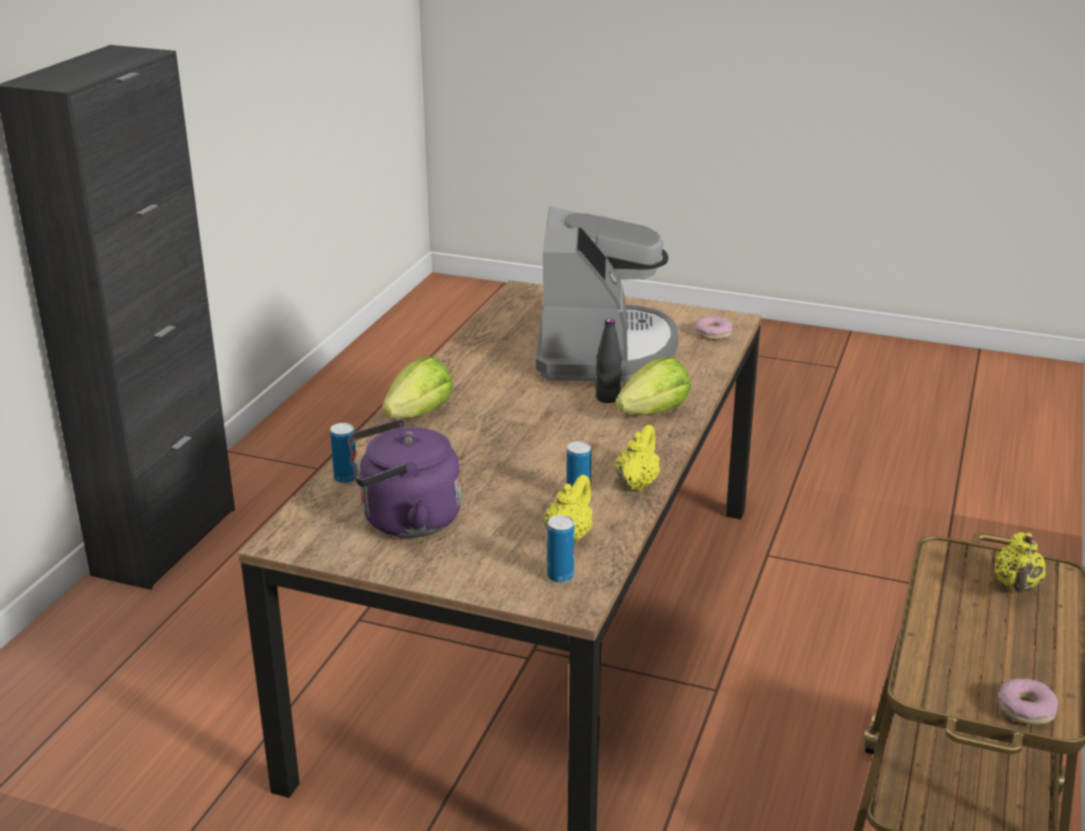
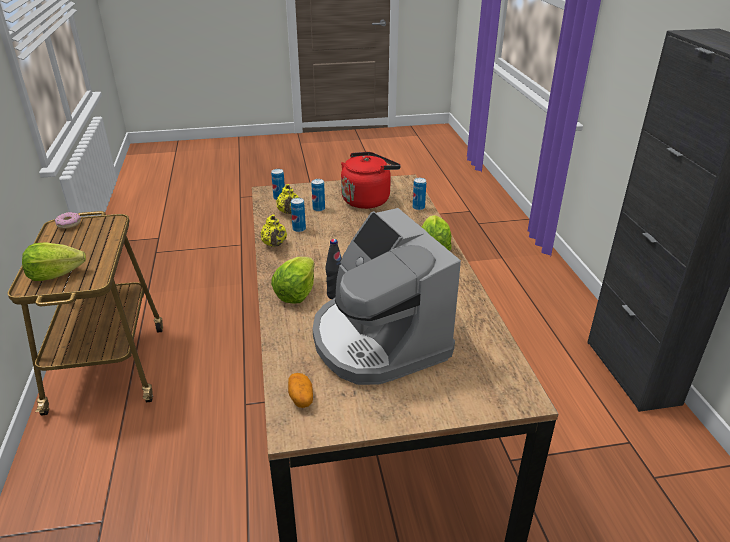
camera: 150 degrees right, 5 degrees up
purple kettle [348,419,461,538] -> red kettle [341,152,401,209]
donut [695,317,732,340] -> potato [288,373,313,408]
yellow teapot [995,532,1046,593] -> lettuce [22,242,86,281]
none -> can [311,179,325,212]

